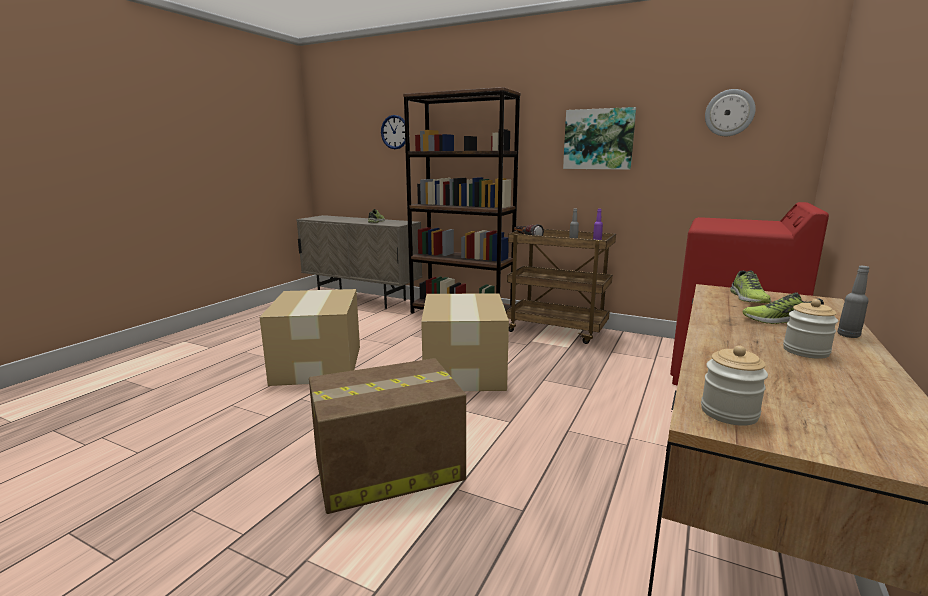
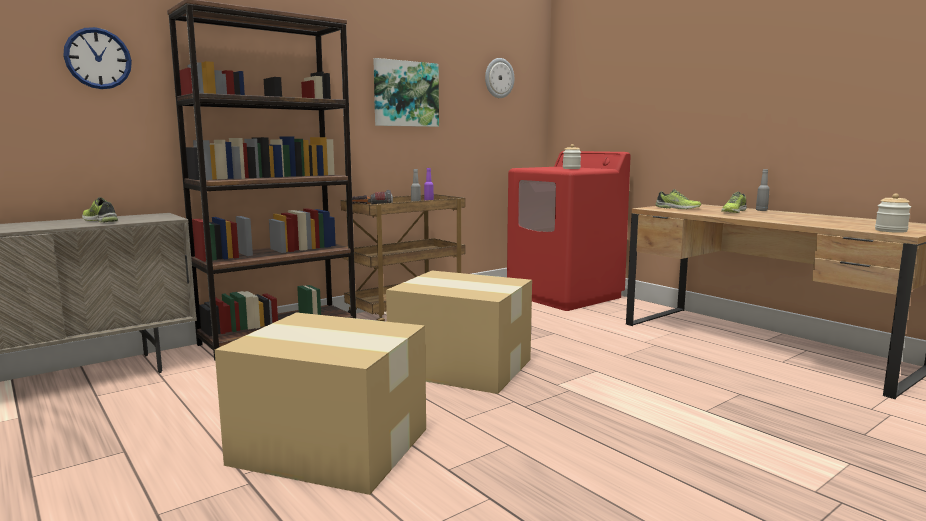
camera: 65 degrees left, 5 degrees down
cardboard box [309,358,466,514] -> none
jar [783,299,838,359] -> jar moved to [563,144,581,169]

